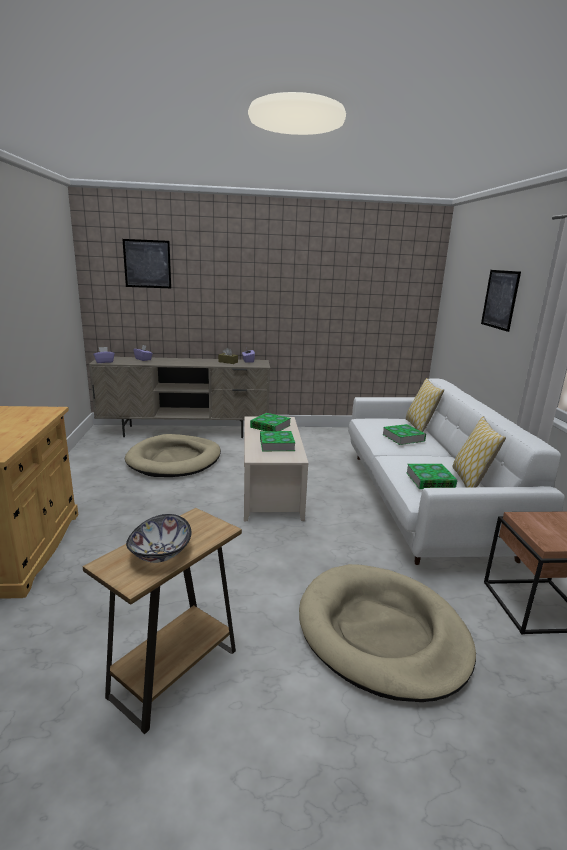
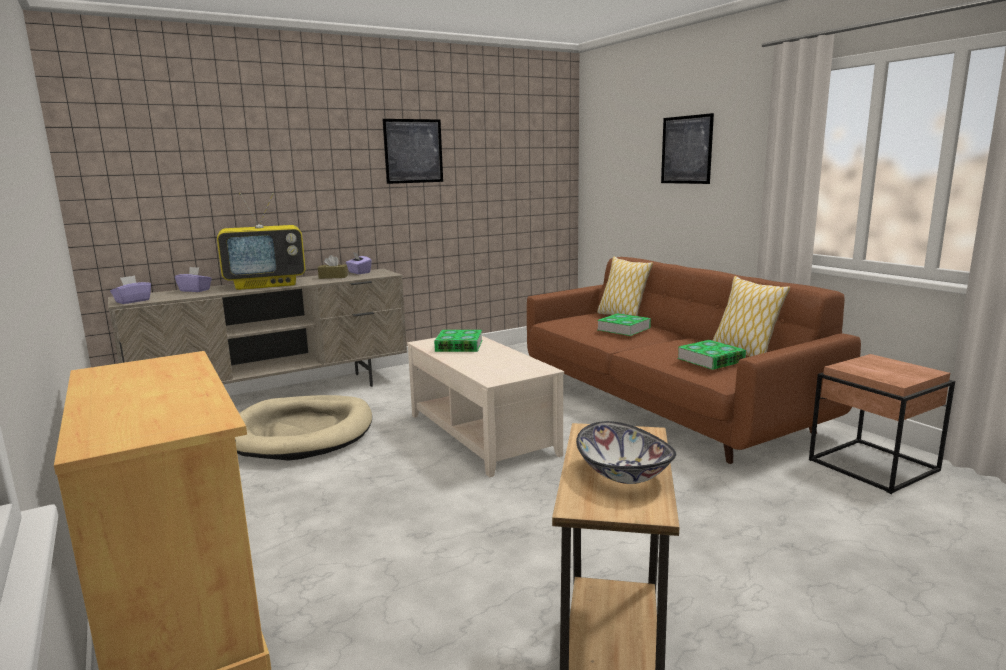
camera: 25 degrees left, 5 degrees down
picture [122,239,171,288] -> picture moved to [382,119,443,184]
book [260,431,295,451] -> none
beige dog bed [299,564,476,702] -> none
white sofa [348,378,564,565] -> brown sofa [527,257,861,464]
none -> television [217,193,305,290]

